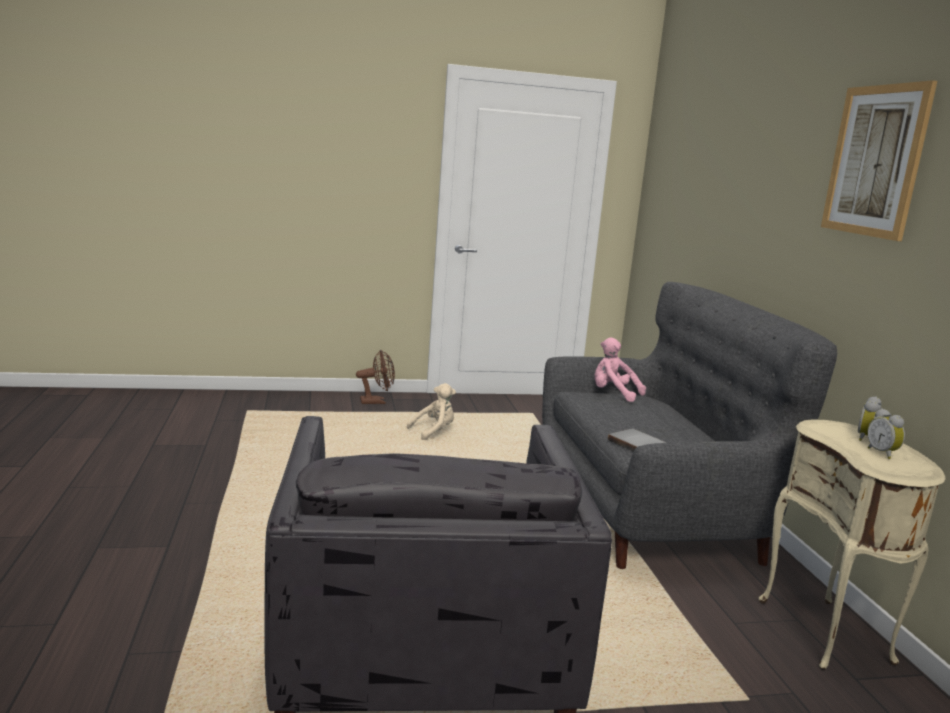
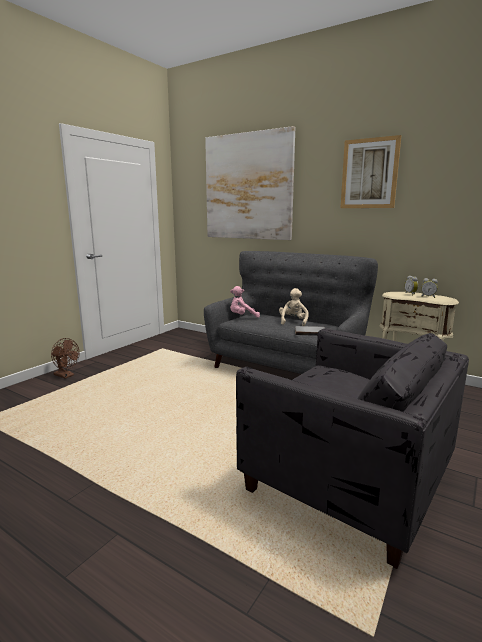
camera: 45 degrees left, 0 degrees up
brown fan [356,350,395,404] -> brown fan turned 90 degrees clockwise [51,338,79,379]
beige plush toy [407,383,456,440] -> beige plush toy moved to [279,288,309,326]
none -> picture [205,126,295,240]

